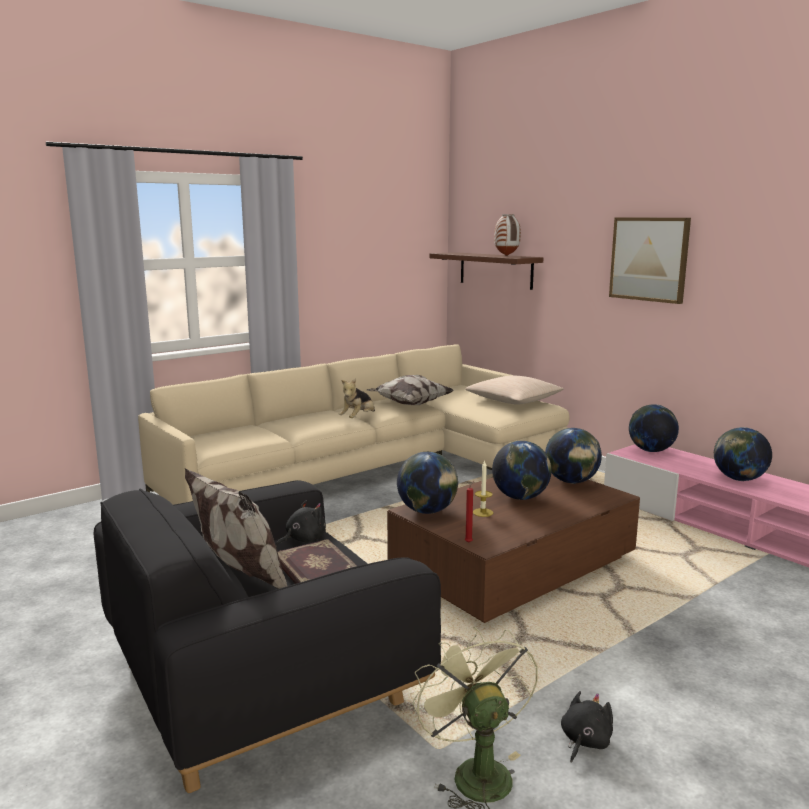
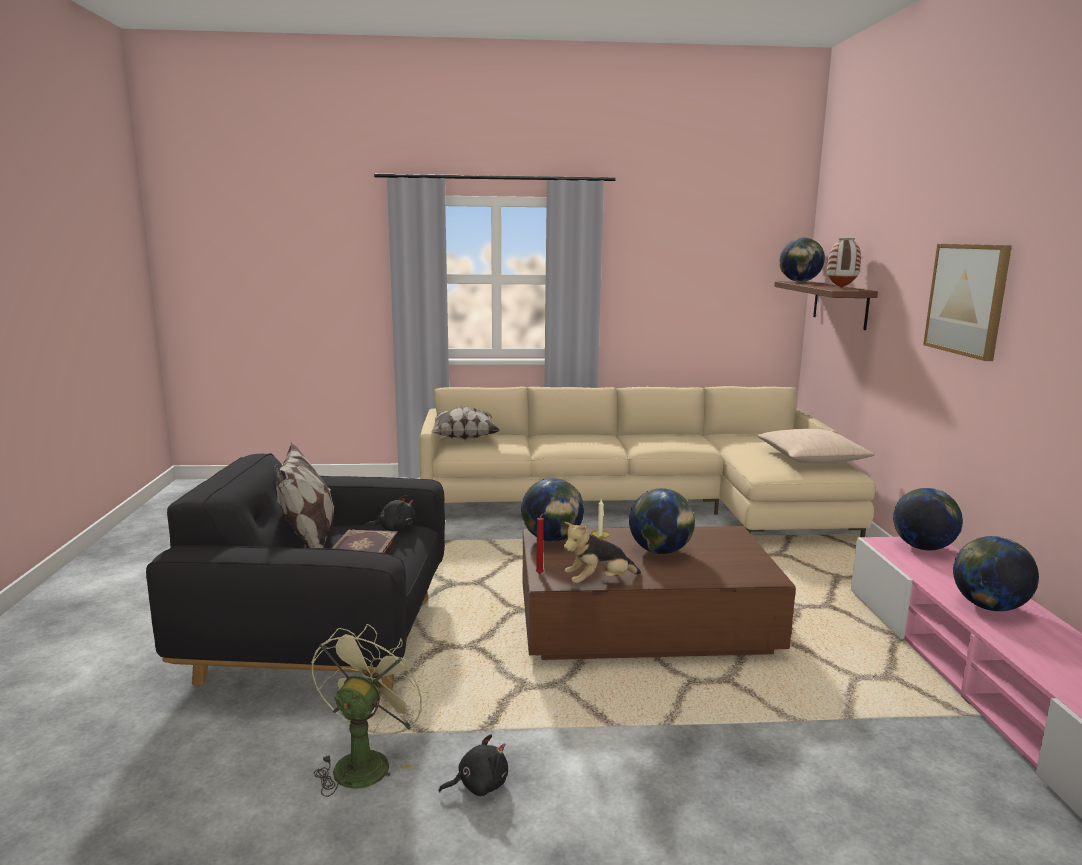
camera: 35 degrees right, 0 degrees up
plush toy [339,378,375,418] -> plush toy moved to [564,522,641,584]
pillow [367,375,454,405] -> pillow moved to [432,406,499,440]
globe [545,428,602,484] -> globe moved to [780,238,825,282]

